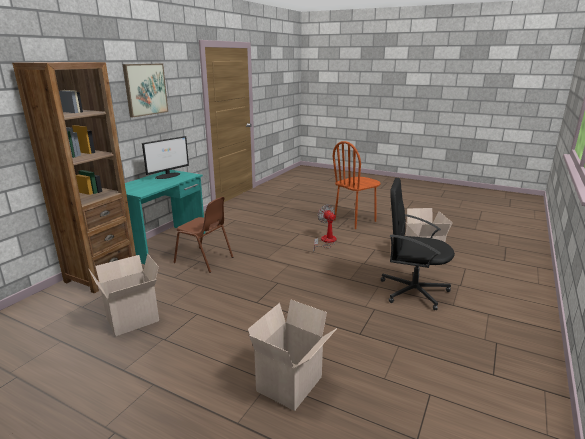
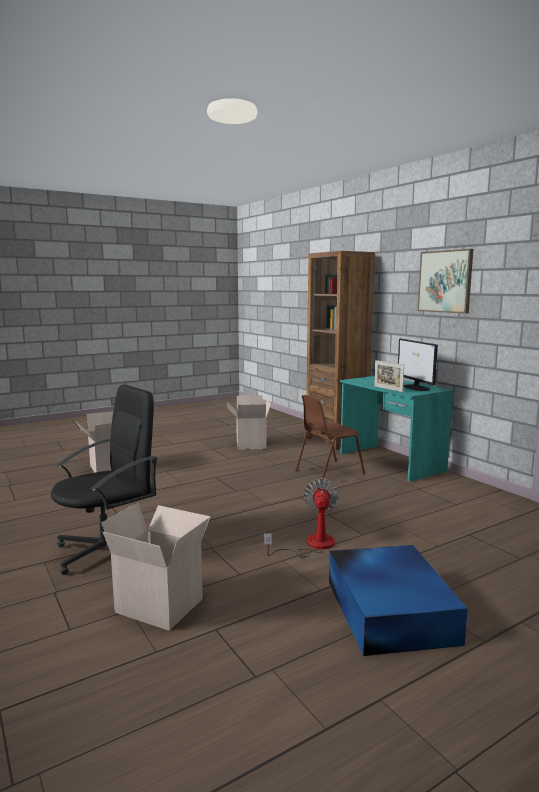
camera: 120 degrees right, 10 degrees down
fan [313,204,337,251] -> fan turned 90 degrees counterclockwise [264,478,339,557]
brown chair [333,141,381,229] -> blue storage box [329,545,468,656]
none -> picture frame [374,360,404,392]

